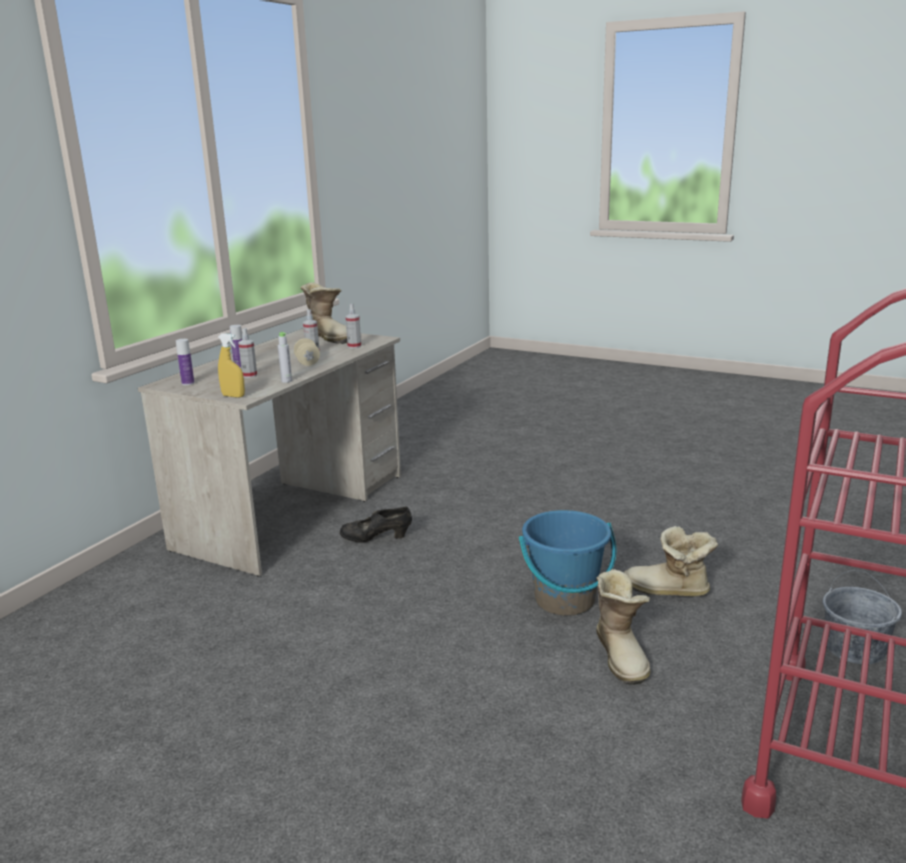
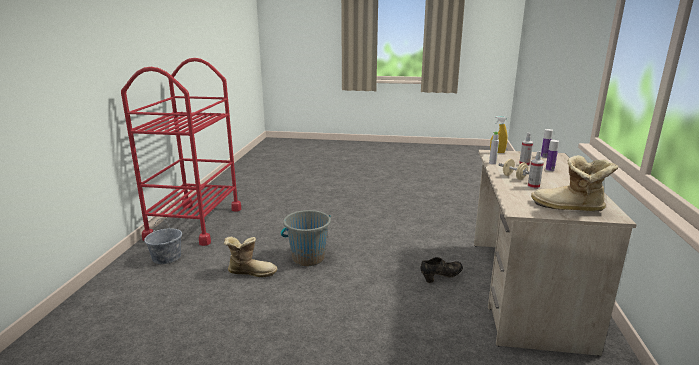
camera: 160 degrees right, 0 degrees up
spray bottle [345,304,361,349] -> none
blue bucket [519,510,617,616] -> grey bucket [281,210,331,266]
boot [596,569,651,685] -> none

